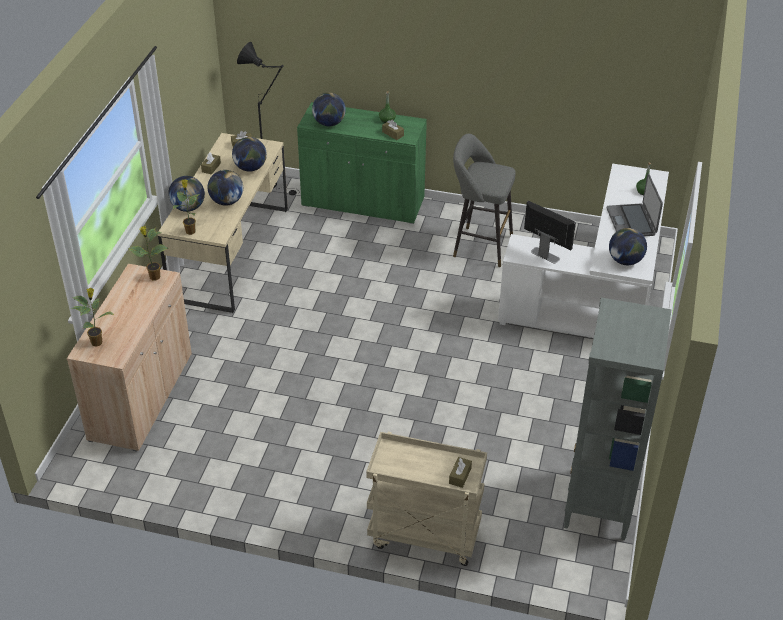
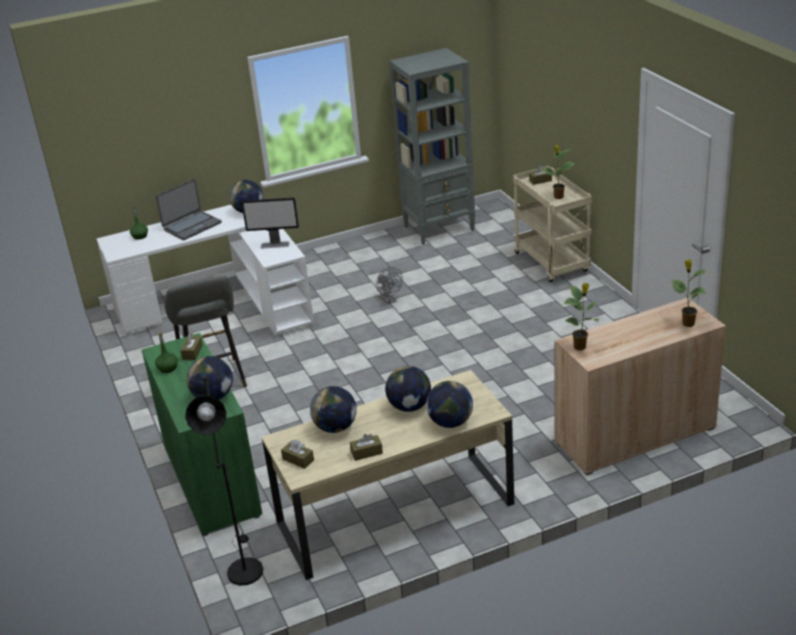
camera: 125 degrees left, 10 degrees down
potted plant [173,179,200,235] -> potted plant moved to [540,145,576,199]
monitor [524,201,576,263] -> monitor turned 90 degrees counterclockwise [241,197,299,248]
none -> grey fan [376,267,403,304]

